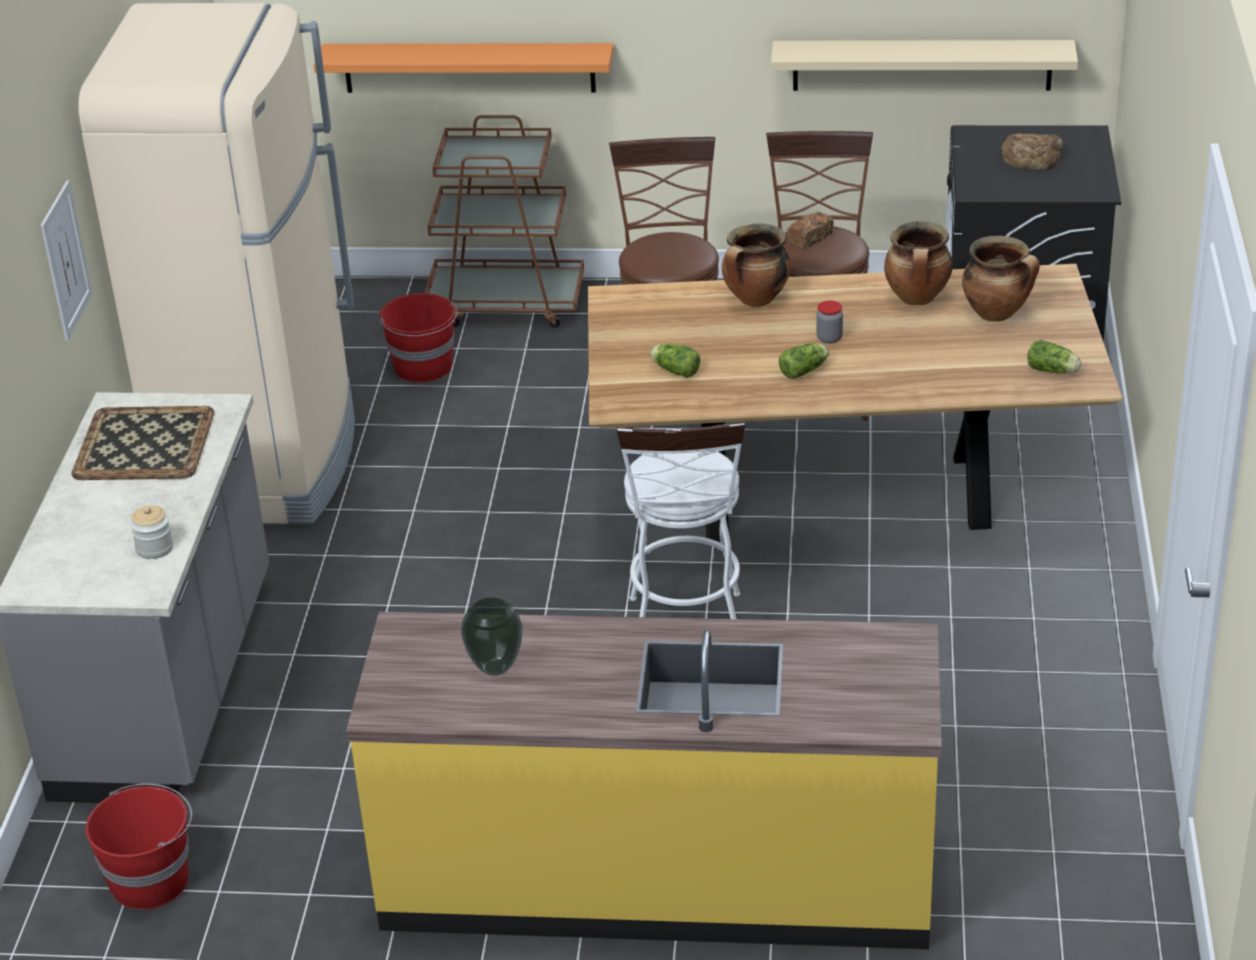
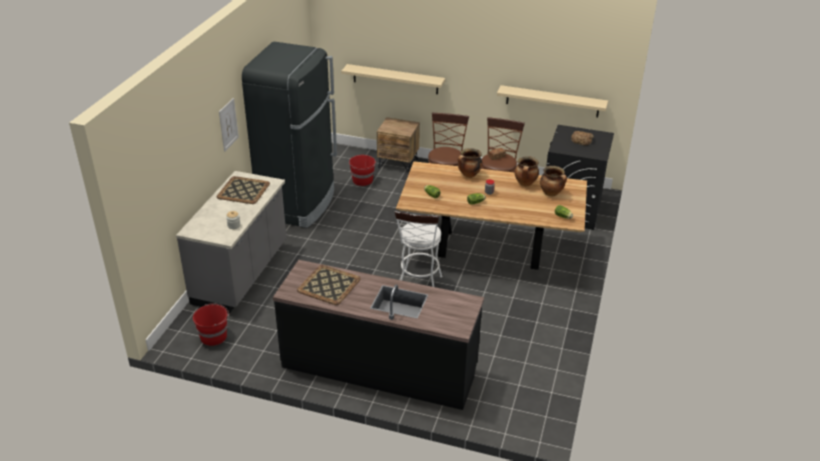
camera: 10 degrees right, 0 degrees up
beige fridge [78,3,355,524] -> black fridge [242,42,337,228]
orange shelf [313,43,614,93] -> beige shelf [341,64,445,94]
yellow counter [346,612,942,949] -> black counter [273,260,484,410]
brown cart [424,115,584,328] -> brown nightstand [377,117,420,173]
vase [461,597,523,676] -> tray [297,265,361,305]

